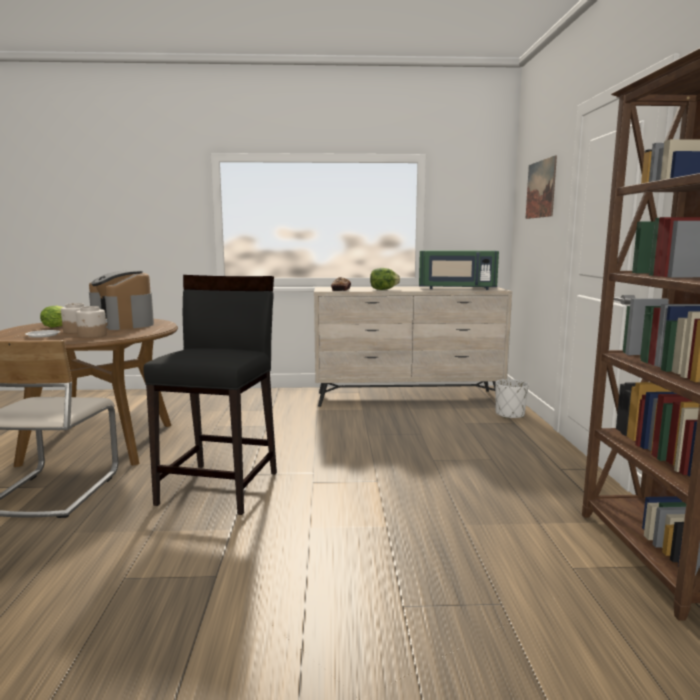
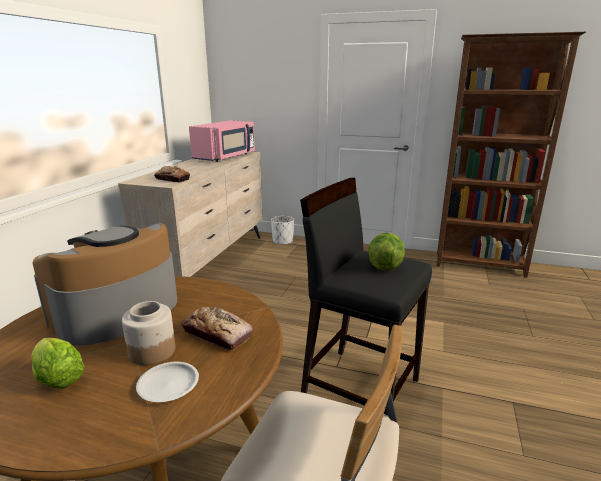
camera: 70 degrees left, 10 degrees up
jar [76,306,107,338] -> bread [181,307,253,350]
coffee machine [89,270,154,330] -> coffee machine turned 150 degrees clockwise [32,223,177,346]
lettuce [370,268,400,290] -> lettuce moved to [368,232,405,271]
green microwave [419,250,499,290] -> pink microwave [189,120,255,162]
picture [526,155,557,219] -> none

